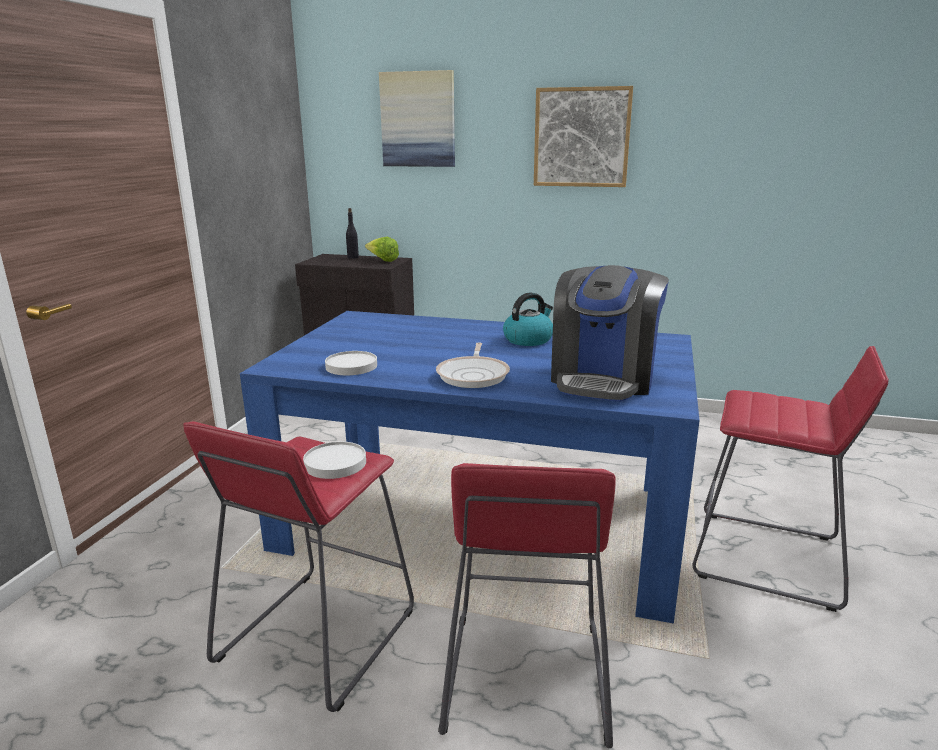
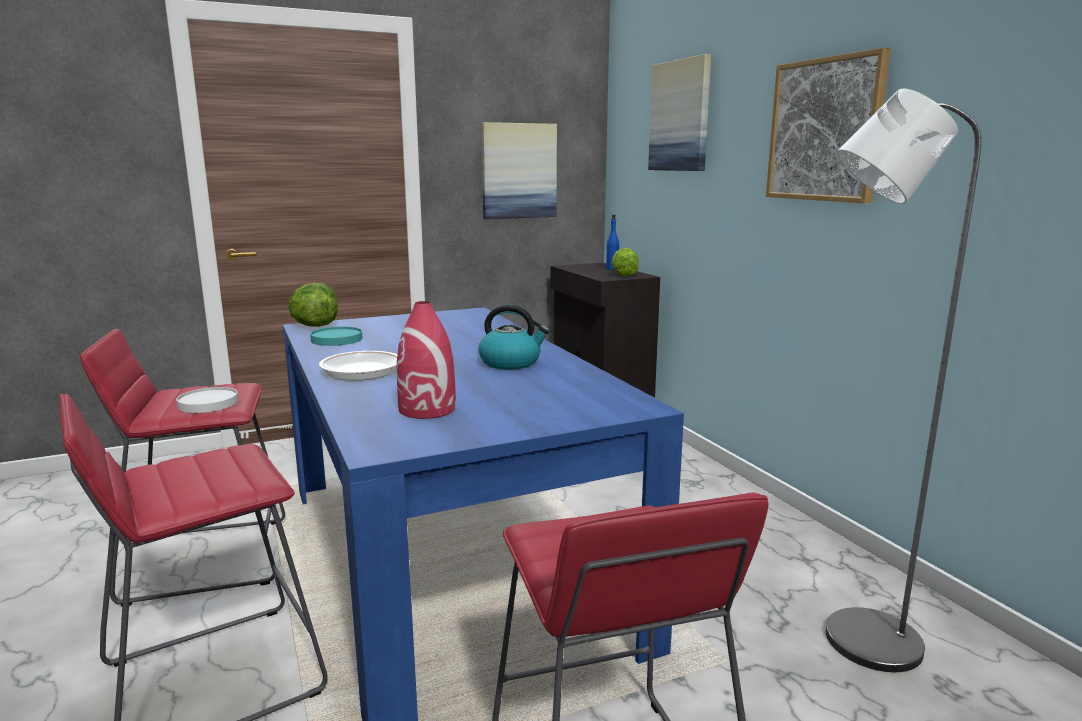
camera: 50 degrees right, 5 degrees down
white plate [325,351,377,375] -> turquoise plate [310,327,362,346]
black bottle [346,208,359,259] -> blue bottle [606,214,620,269]
coffee machine [551,265,669,402] -> red vase [397,301,456,419]
none -> lettuce [288,283,338,327]
none -> picture [481,122,557,219]
none -> grey floor lamp [826,89,982,672]

